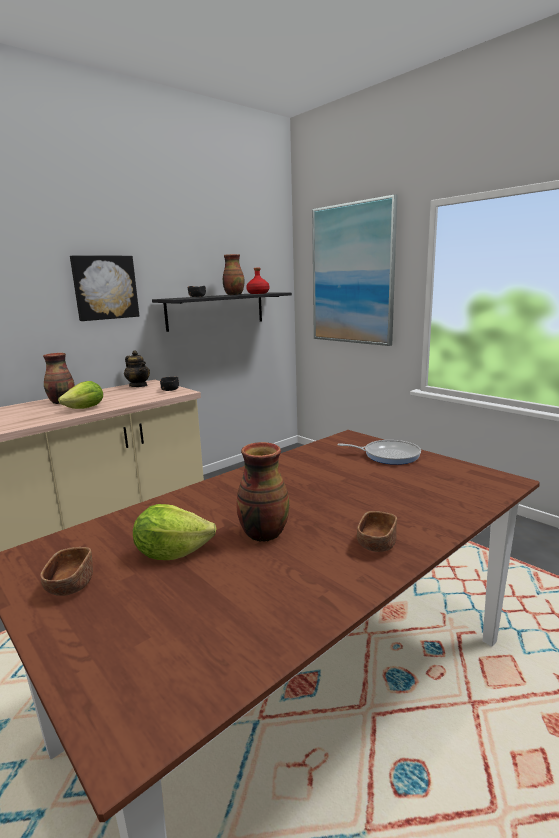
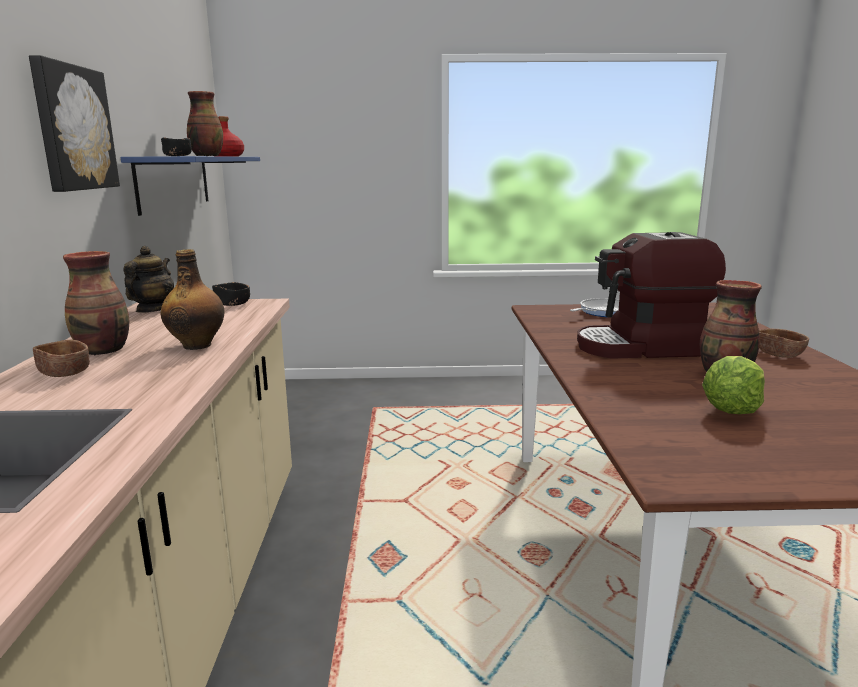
camera: 50 degrees left, 0 degrees up
brown bowl [40,547,93,596] -> brown bowl moved to [33,340,90,377]
lettuce [58,381,103,409] -> bottle [161,249,225,350]
teapot [124,351,150,387] -> teapot turned 75 degrees counterclockwise [124,246,174,313]
black shelf [152,292,292,332] -> blue shelf [121,156,260,216]
picture [312,194,398,346] -> none
none -> coffee machine [577,232,726,359]

